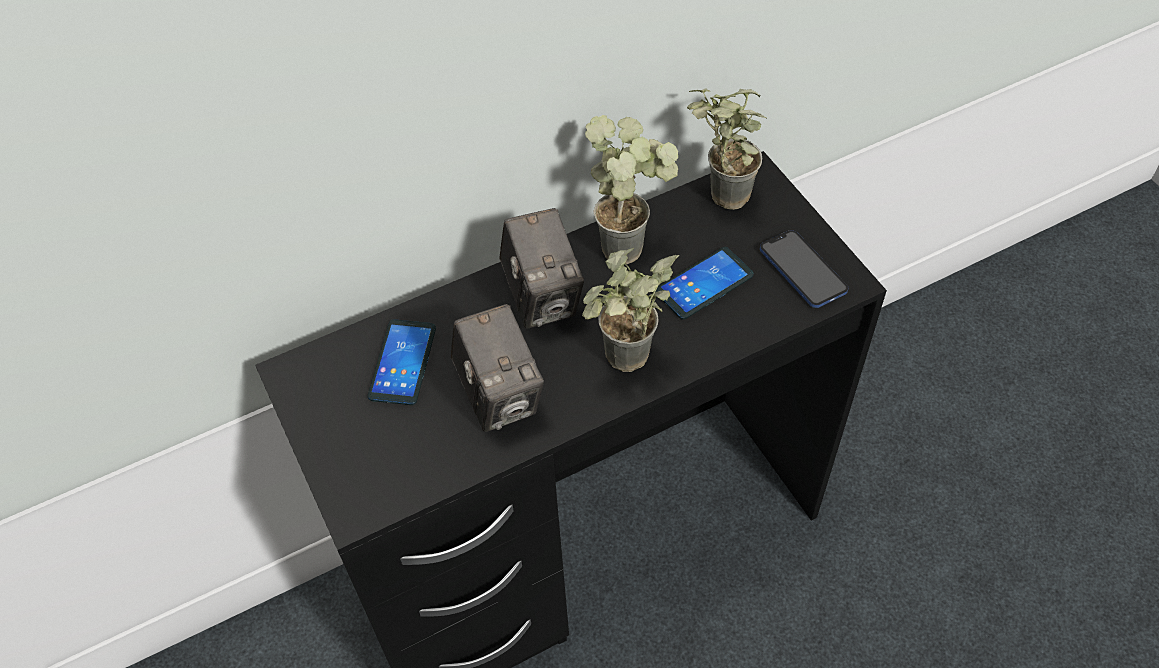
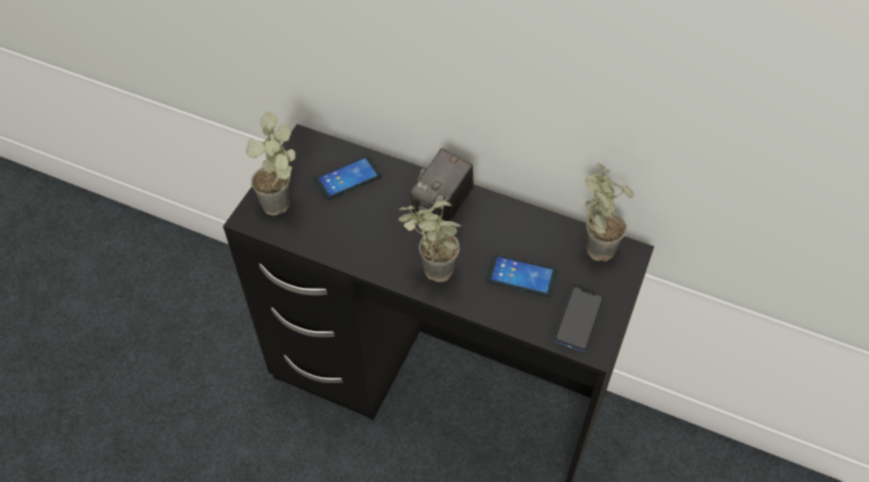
camera: 50 degrees right, 0 degrees up
camera [451,304,544,432] -> none
potted plant [585,115,678,264] -> potted plant moved to [246,112,295,216]

